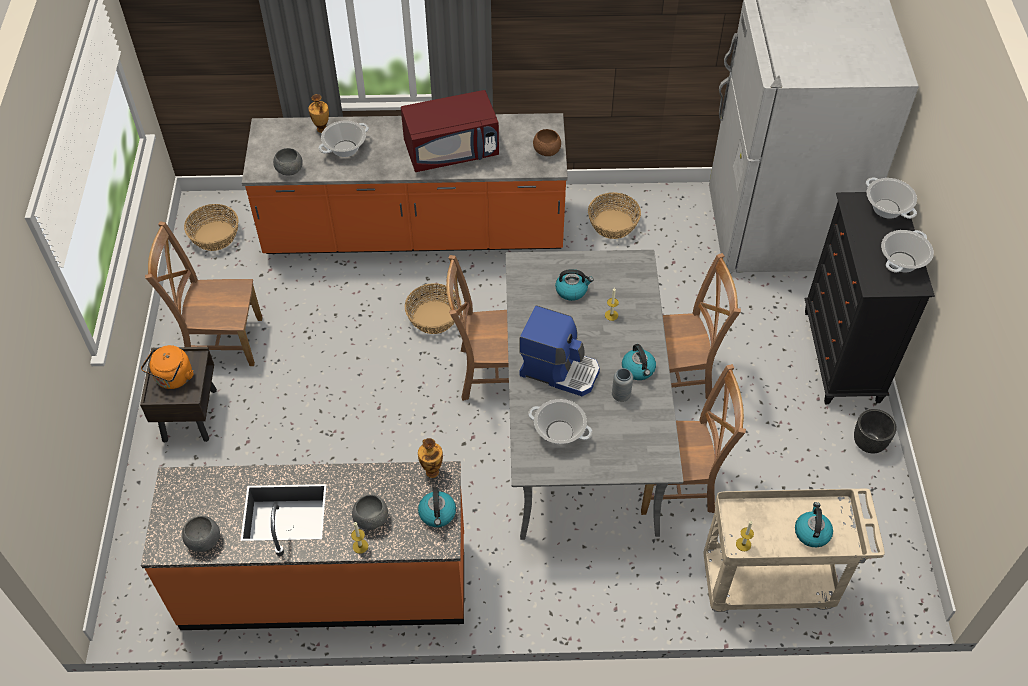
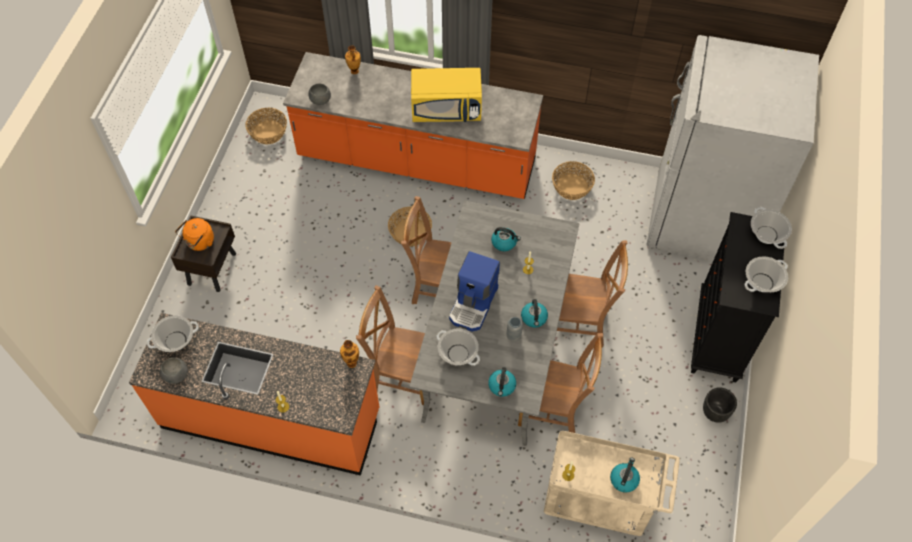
camera: 15 degrees right, 5 degrees up
brown chair [145,221,263,366] -> brown chair moved to [356,285,425,405]
cooking pot [319,121,369,157] -> cooking pot moved to [147,315,199,352]
grey bowl [352,495,388,530] -> none
red microwave [401,90,499,172] -> yellow microwave [411,68,482,122]
kettle [418,487,456,527] -> kettle moved to [488,367,516,397]
coffee machine [519,305,600,396] -> coffee machine turned 75 degrees clockwise [449,251,500,331]
brown bowl [533,129,561,156] -> none

